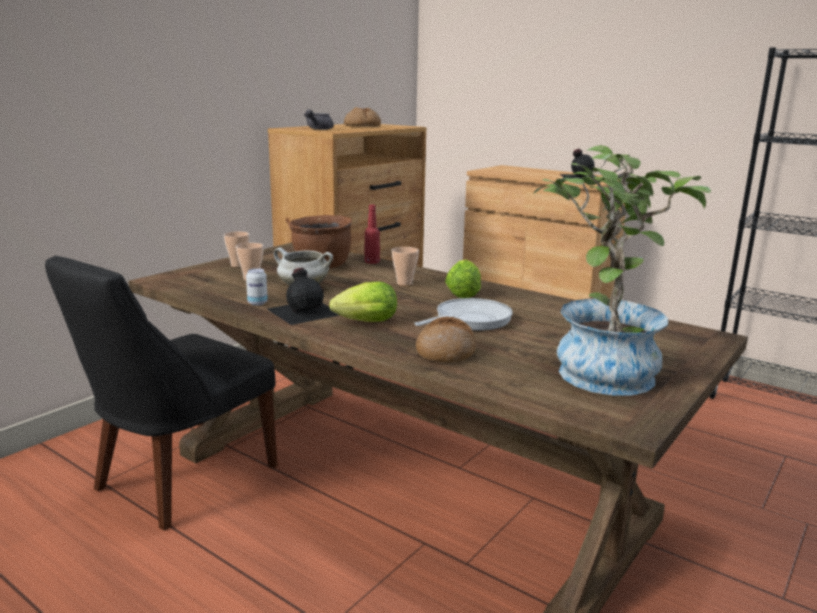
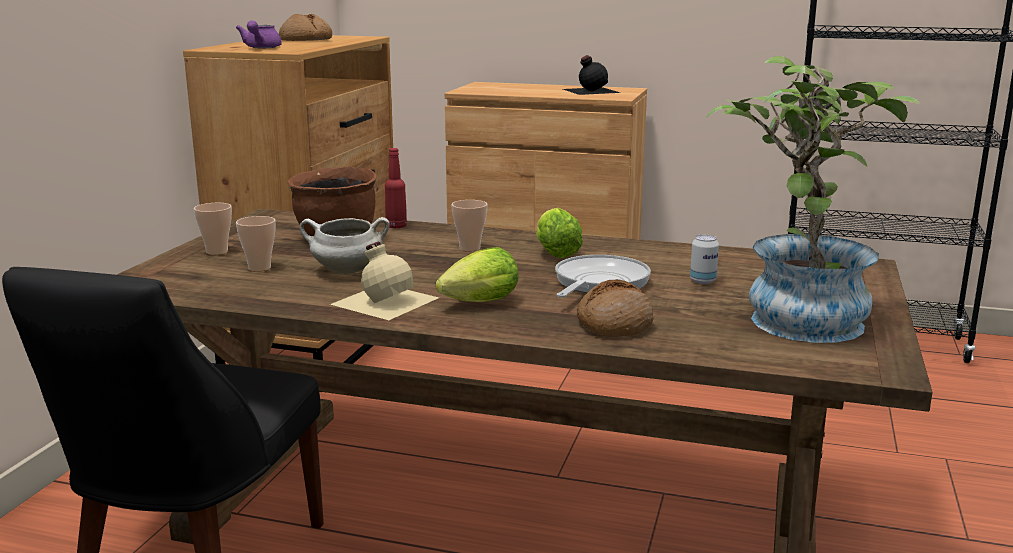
camera: 20 degrees left, 0 degrees up
can [246,268,268,306] -> can moved to [690,235,719,284]
black bottle [267,268,339,325] -> beige bottle [330,241,439,320]
grey teapot [304,109,334,130] -> purple teapot [236,20,282,48]

